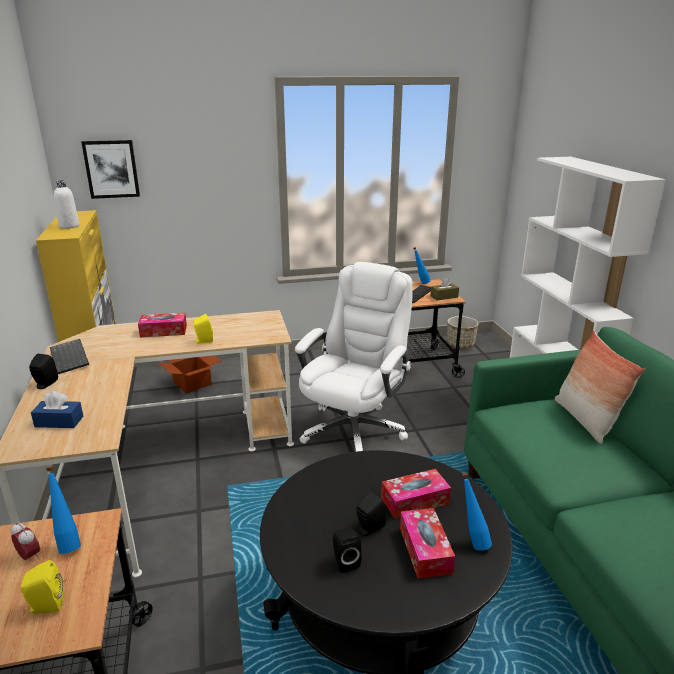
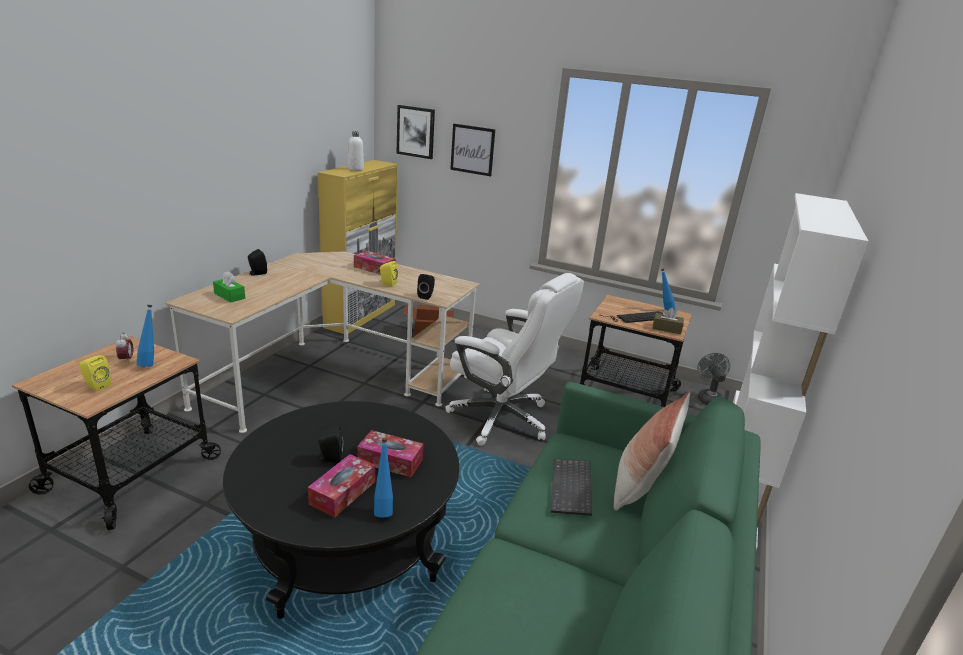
camera: 35 degrees right, 0 degrees up
blue tissue box [31,391,83,428] -> green tissue box [213,271,245,303]
keyboard [50,339,89,374] -> keyboard moved to [551,458,592,516]
white office chair [295,262,413,452] -> white office chair turned 60 degrees clockwise [445,273,584,446]
black speaker [333,528,362,573] -> black speaker moved to [417,274,435,300]
planter [447,316,478,349] -> grey fan [697,353,730,405]
none -> picture [450,124,495,176]

